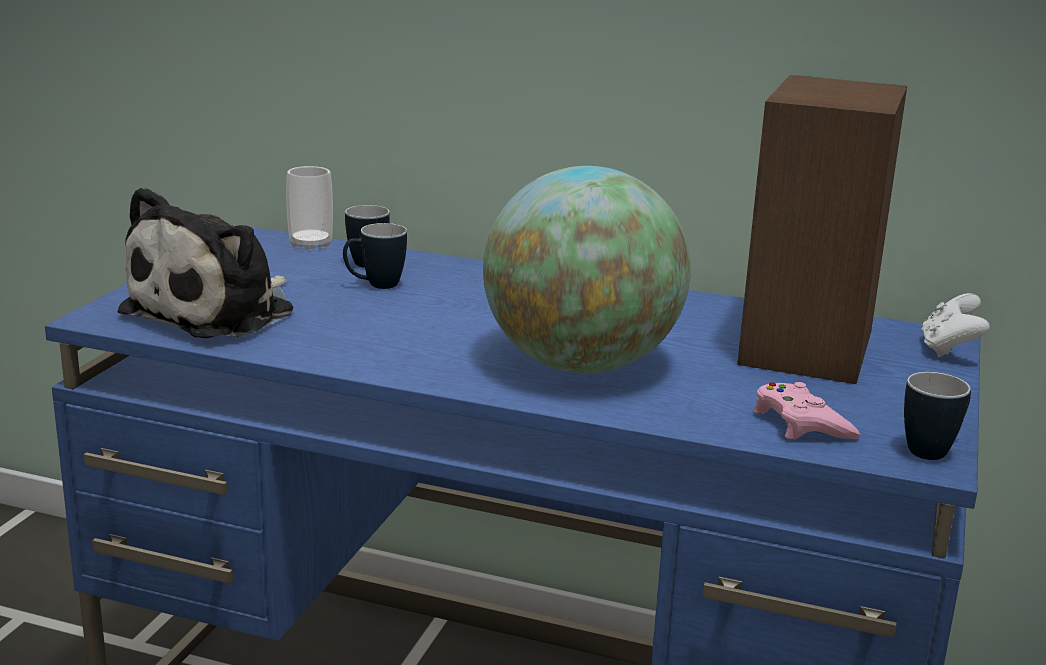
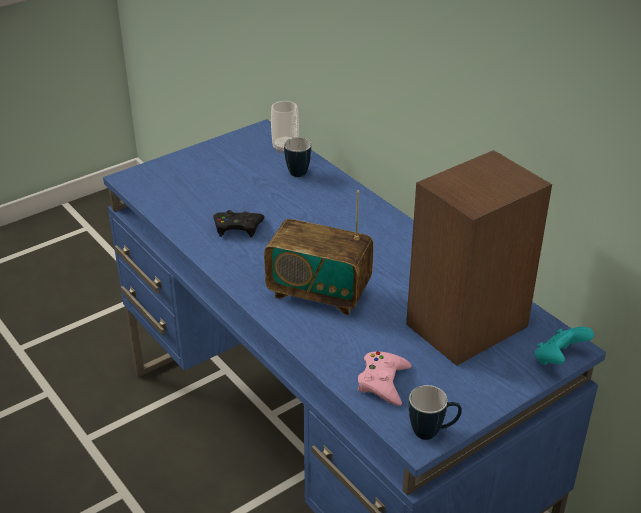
camera: 35 degrees right, 15 degrees up
plush toy [117,187,293,338] -> none
mug [343,223,407,289] -> none
globe [483,166,691,373] -> radio [264,190,374,315]
white game controller [921,293,990,357] -> turquoise game controller [535,327,594,365]
none -> black game controller [213,210,265,237]

